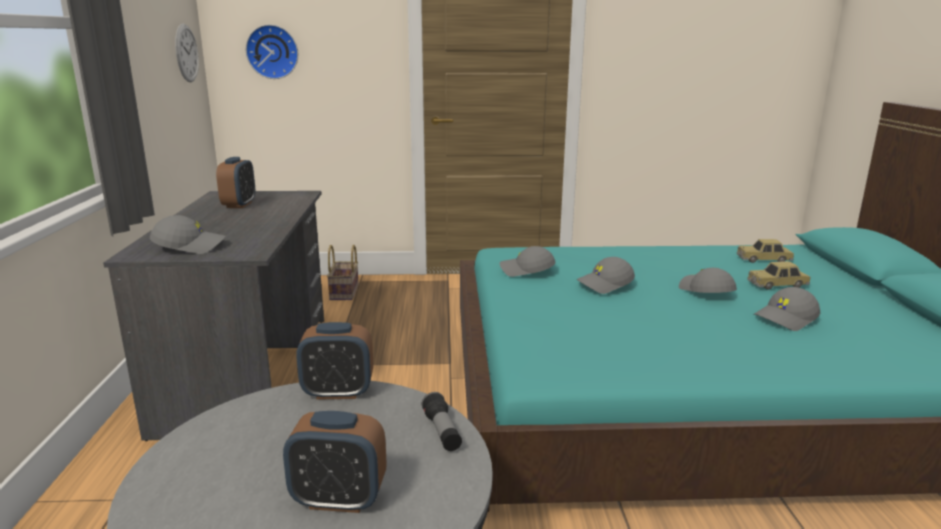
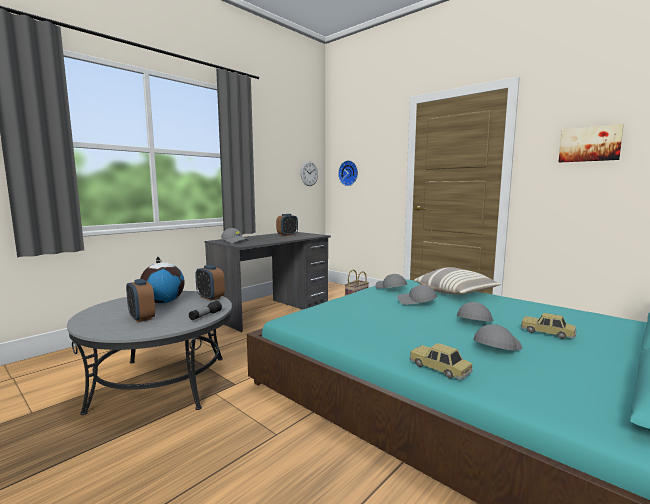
camera: 45 degrees right, 10 degrees down
toy car [737,239,794,263] -> toy car moved to [410,343,473,380]
grey cap [754,287,820,331] -> grey cap turned 120 degrees clockwise [473,324,522,350]
none -> globe [140,257,185,304]
none -> pillow [414,267,501,295]
none -> picture [559,124,624,163]

